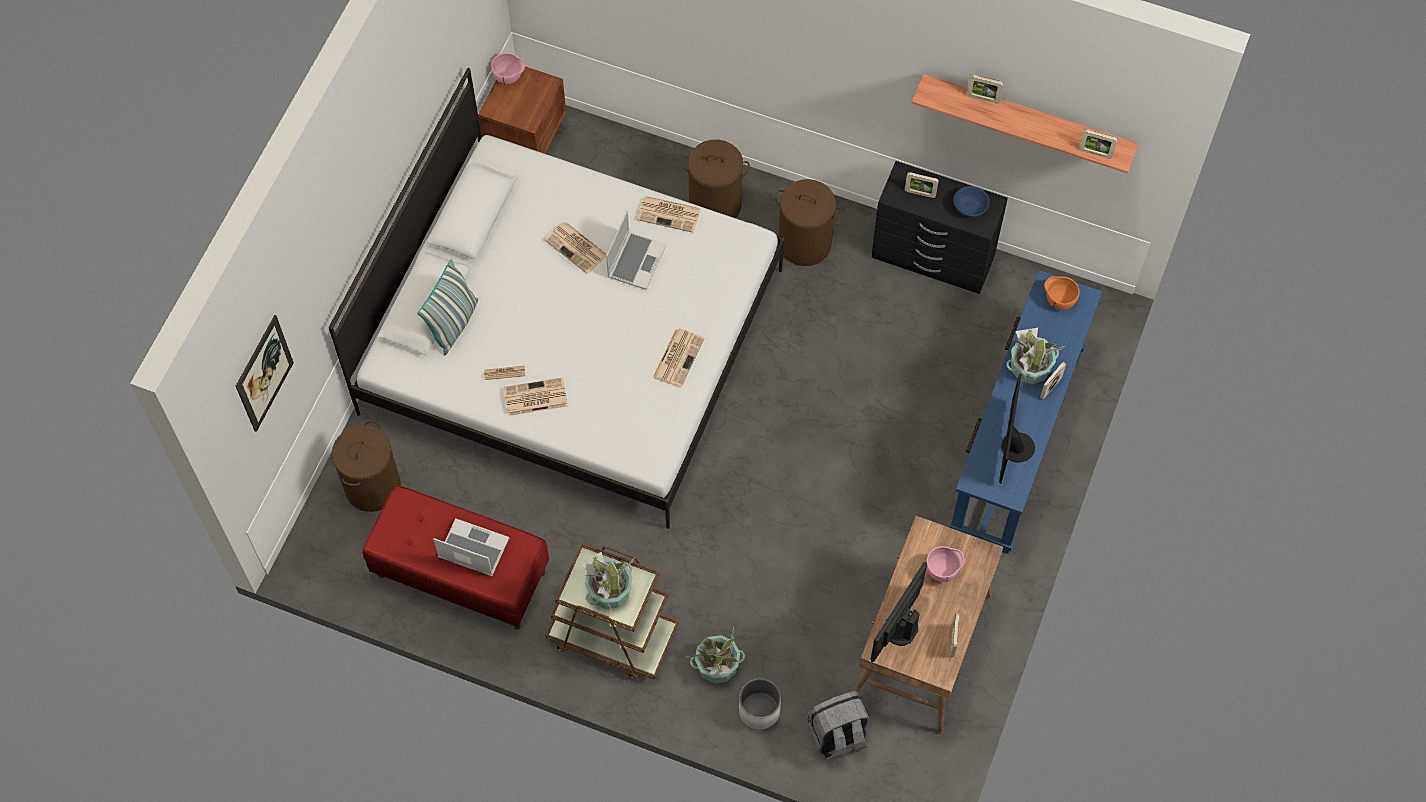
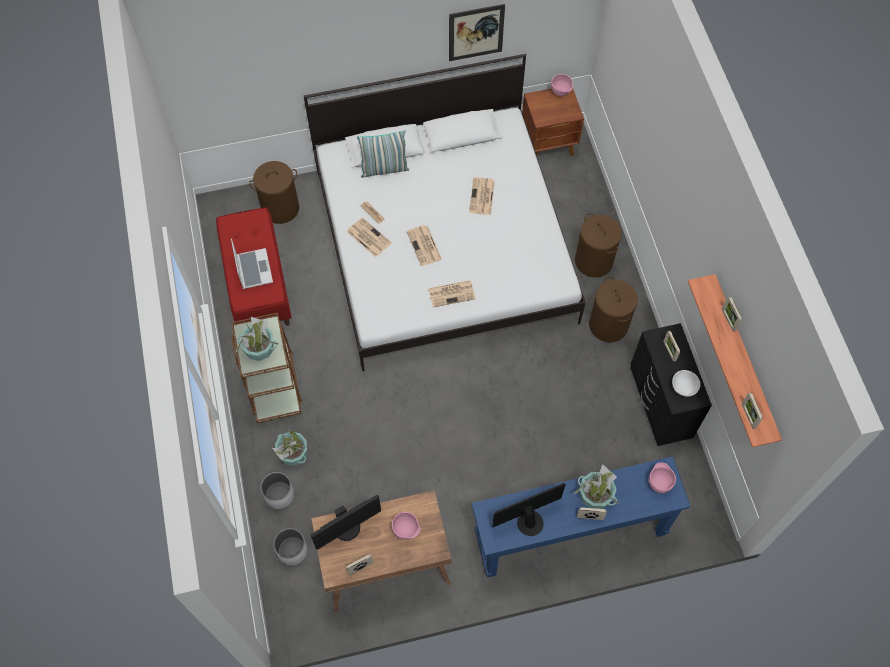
camera: 55 degrees right, 0 degrees up
picture [236,315,294,432] -> picture moved to [449,4,505,61]
laptop [606,210,667,290] -> none
newspaper [637,196,701,233] -> newspaper moved to [407,225,442,266]
grey backpack [807,691,869,761] -> white planter [274,528,308,566]
monitor [870,562,927,662] -> monitor turned 150 degrees clockwise [311,495,381,550]
blue bowl [953,186,989,218] -> white bowl [672,370,701,397]
orange bowl [1044,276,1080,310] -> pink bowl [649,463,676,493]

